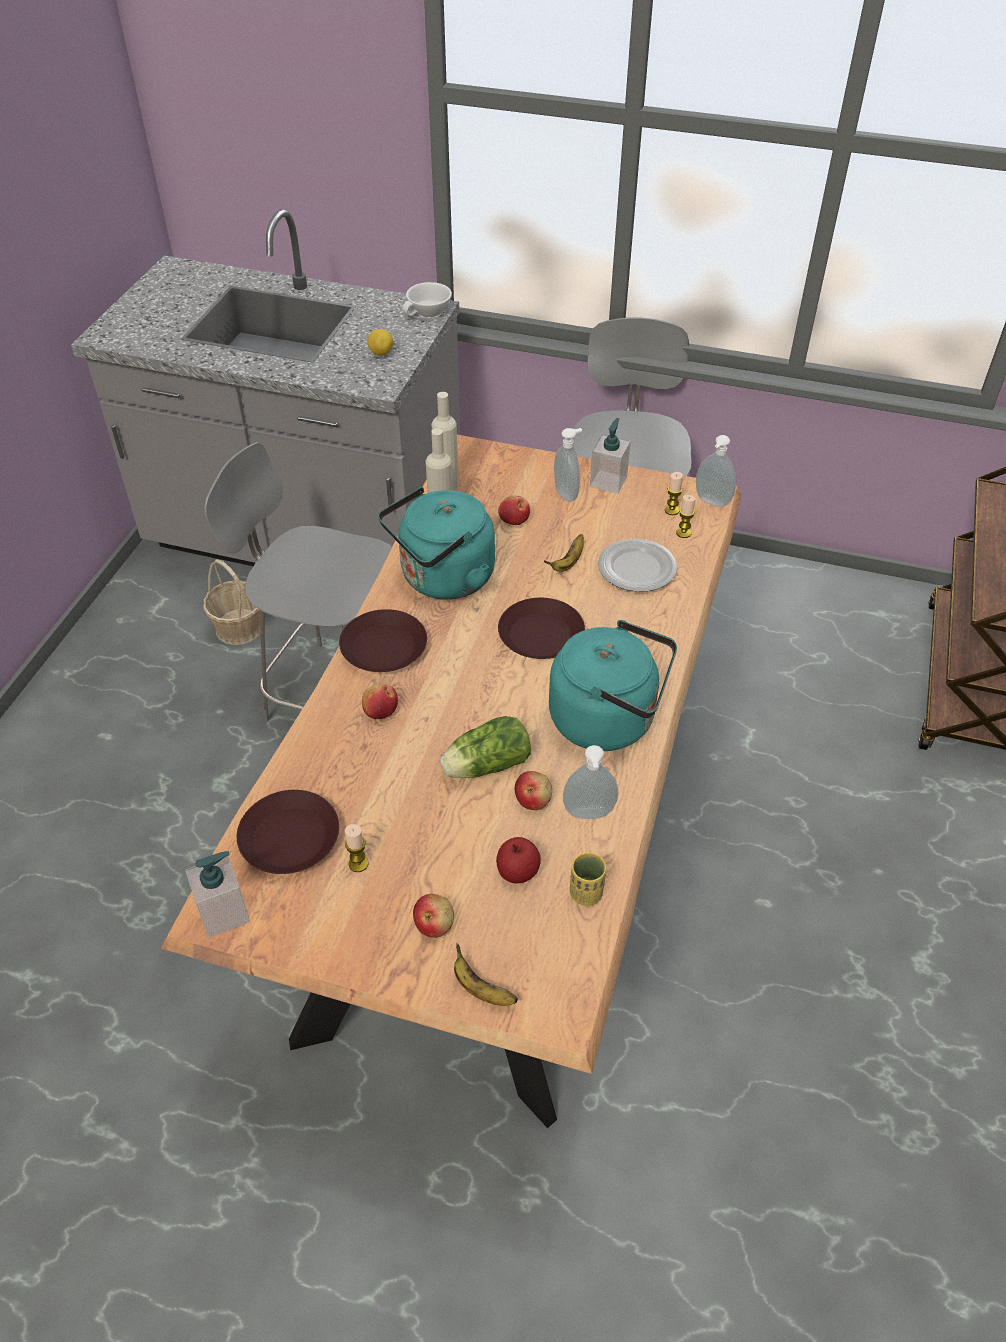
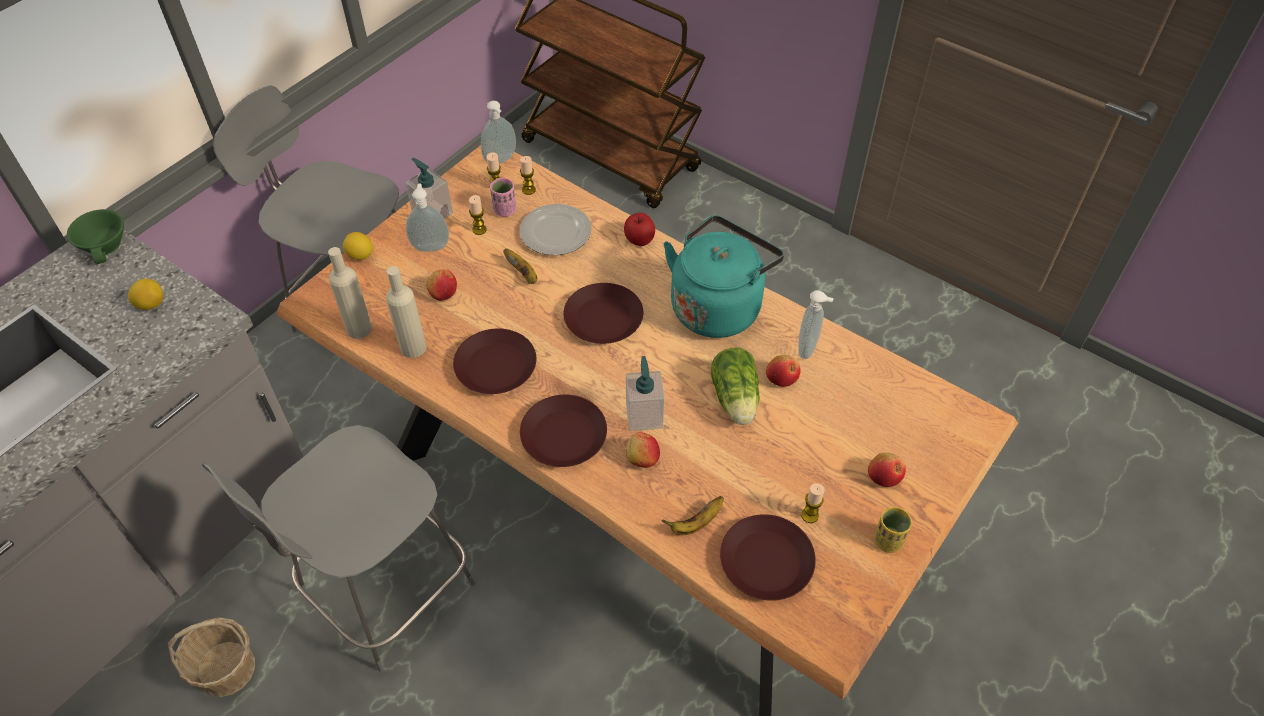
camera: 70 degrees left, 5 degrees up
soap dispenser [185,851,250,937] -> soap dispenser moved to [626,356,664,431]
turquoise kettle [378,487,495,600] -> brown plate [453,329,536,394]
white cup [402,282,452,318] -> green cup [67,209,124,264]
banana [454,943,518,1006] -> banana moved to [661,496,724,535]
apple [496,837,541,883] -> apple moved to [624,213,655,246]
yellow cup [570,852,606,906] -> yellow cup moved to [874,507,912,553]
none -> lemon [343,232,374,260]
none -> candle [469,195,487,235]
none -> pink cup [490,178,516,217]

